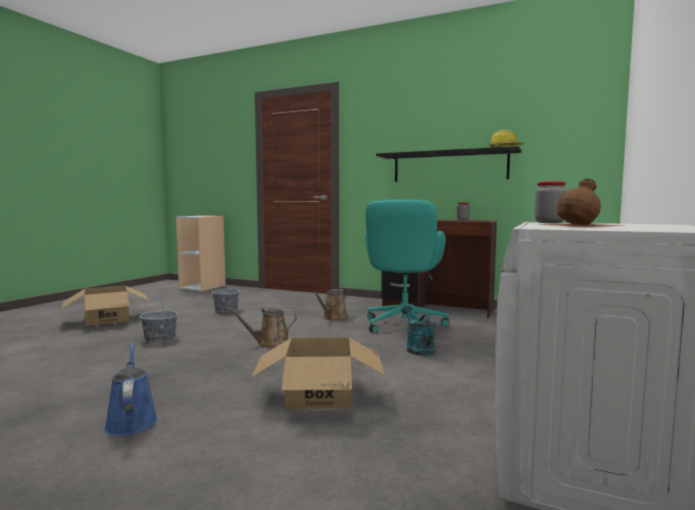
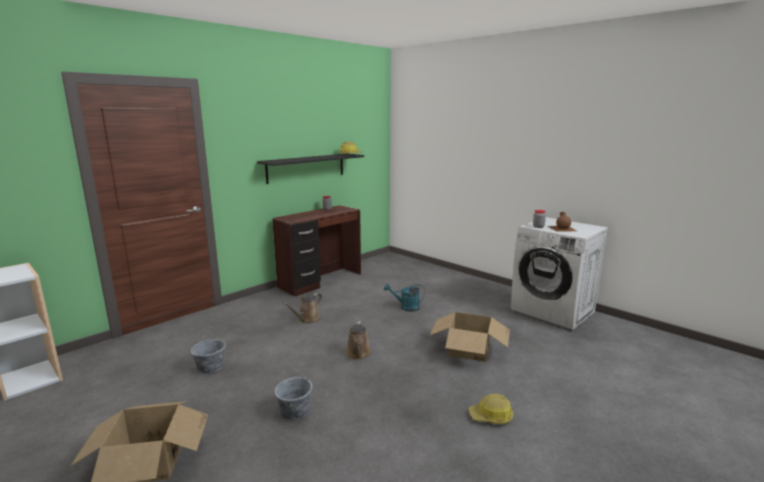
camera: 70 degrees left, 10 degrees up
blue watering can [104,343,158,436] -> hard hat [469,394,514,424]
brown watering can [313,289,348,321] -> brown watering can turned 75 degrees clockwise [283,293,322,324]
turquoise office chair [365,199,449,333] -> none

